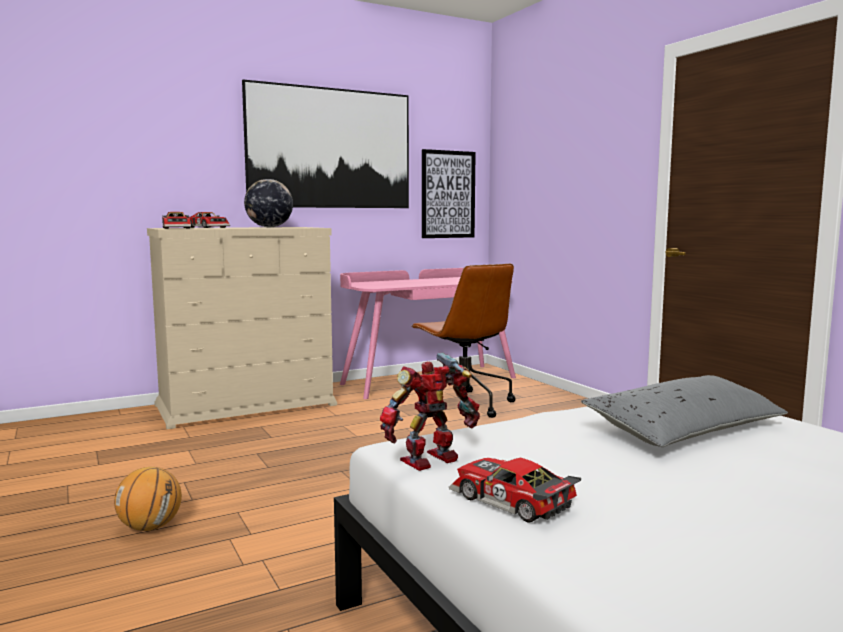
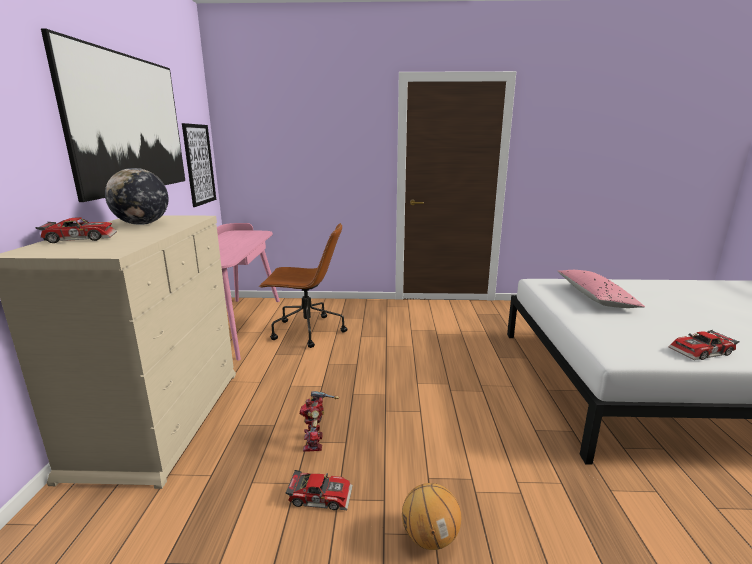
camera: 60 degrees left, 10 degrees up
toy car [162,212,191,229] -> toy car moved to [285,470,353,510]
toy robot [380,352,480,471] -> toy robot moved to [300,391,339,452]
grey pillow [581,375,788,447] -> pink pillow [557,270,645,308]

